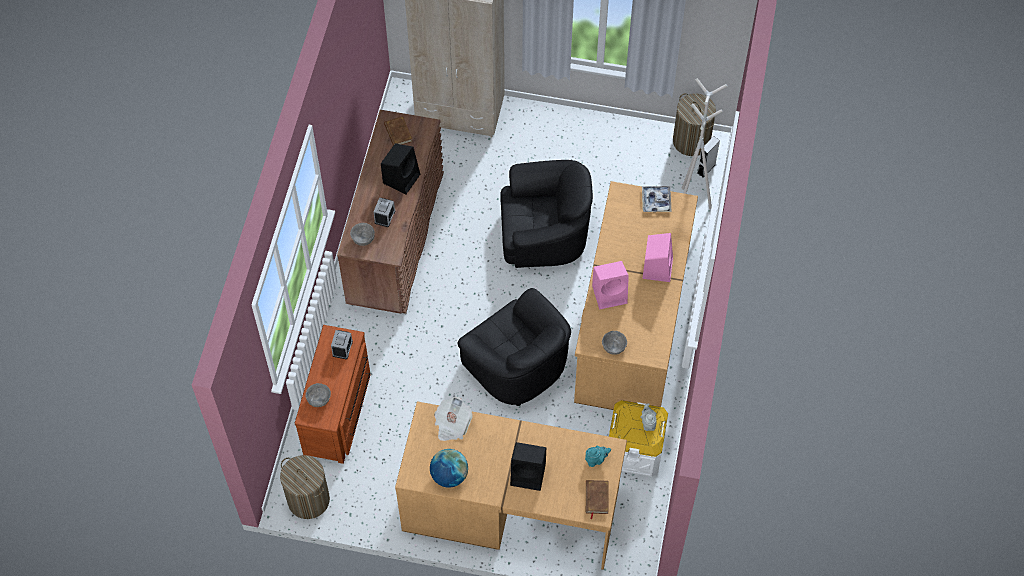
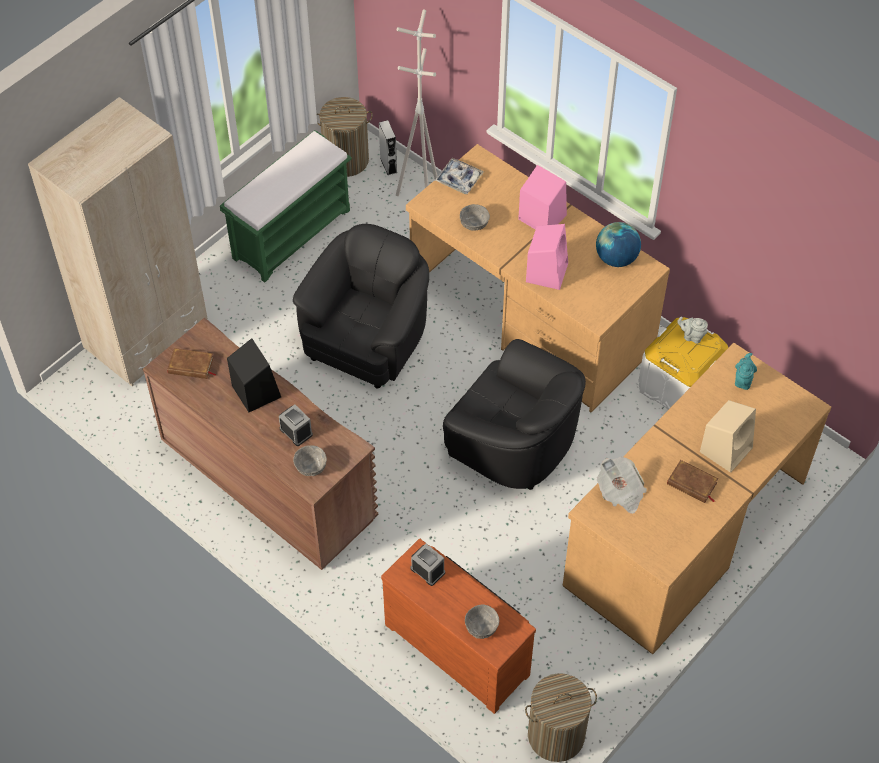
camera: 60 degrees left, 5 degrees down
globe [430,449,468,488] -> globe moved to [596,222,641,267]
black armchair [458,288,571,406] -> black armchair turned 45 degrees clockwise [443,339,586,490]
black speaker [510,442,546,491] -> beige speaker [700,400,756,473]
brown book [586,480,609,519] -> brown book moved to [667,460,718,503]
grey bowl [602,331,627,355] -> grey bowl moved to [460,204,490,231]
none -> green bench [220,130,352,283]

